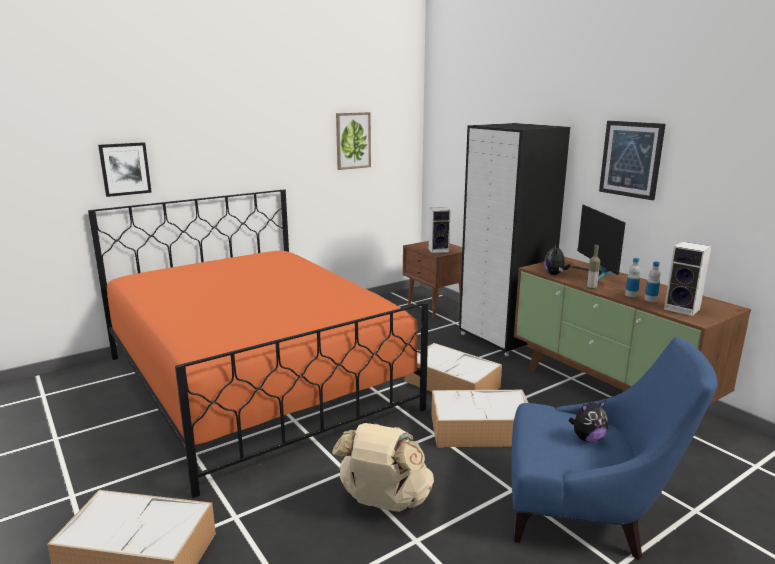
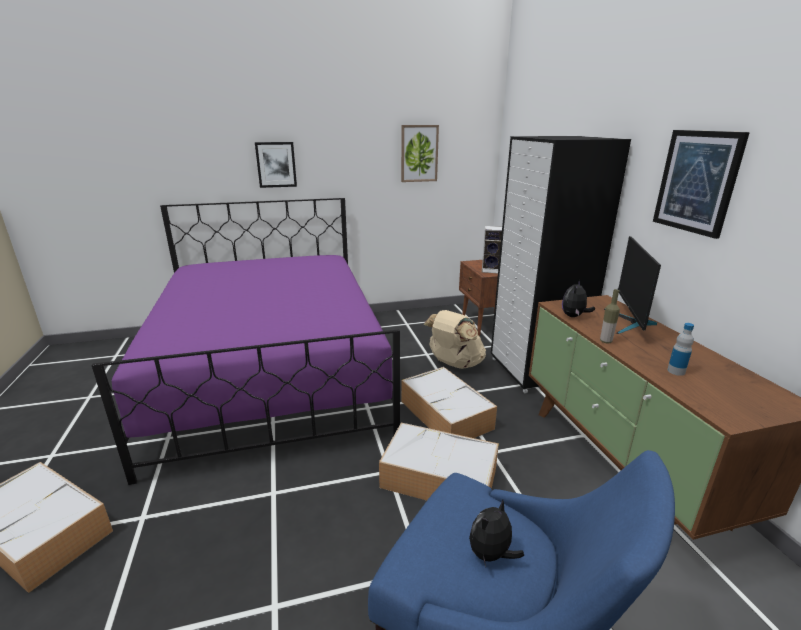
camera: 20 degrees right, 5 degrees up
orange bed [88,189,429,498] -> purple bed [92,198,400,485]
picture [98,142,152,197] -> picture moved to [255,142,297,188]
beige backpack [332,423,434,512] -> beige backpack moved to [423,310,486,369]
plush toy [569,400,608,442] -> plush toy turned 135 degrees clockwise [469,500,524,567]
bottle [625,258,640,297] -> none
speaker [664,242,711,316] -> none

